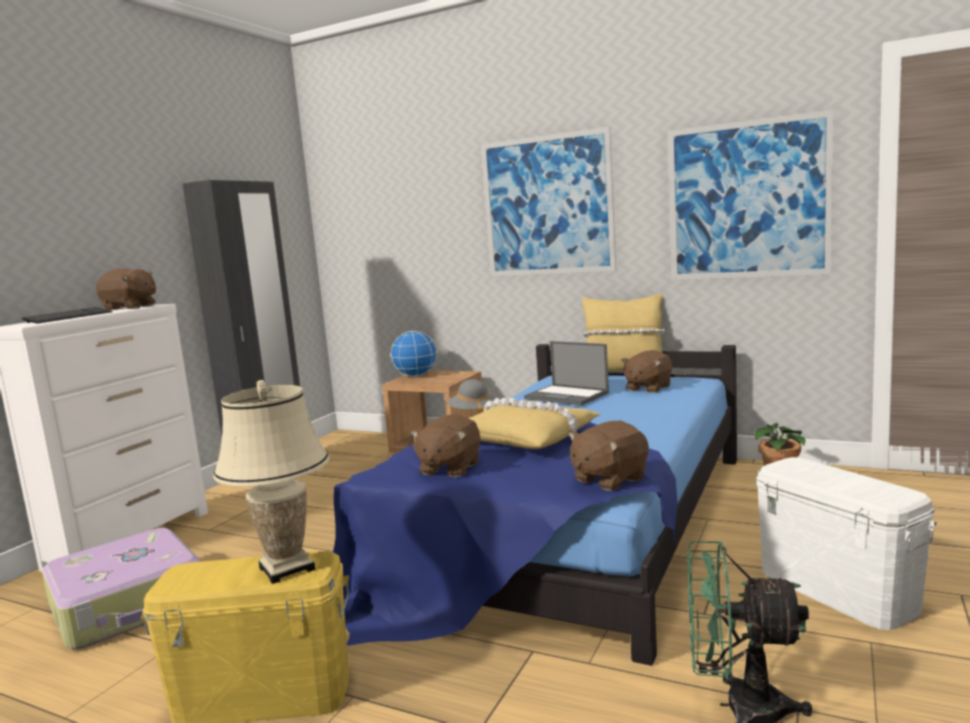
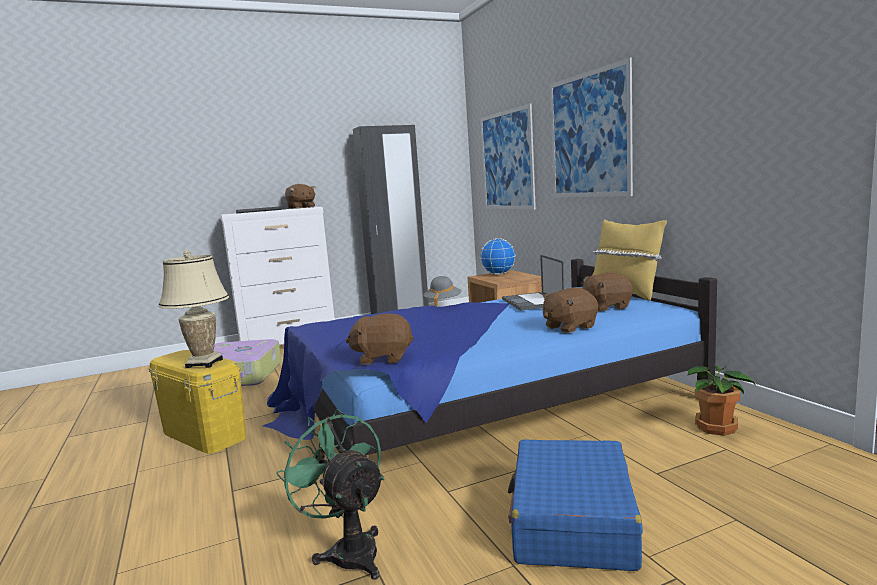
camera: 40 degrees right, 0 degrees up
brown plush toy [410,414,480,478] -> brown plush toy moved to [542,288,598,333]
yellow pillow [468,398,600,449] -> none
picture [668,110,834,280] -> picture moved to [480,103,536,209]
white storage box [756,457,937,630] -> blue suitcase [508,440,643,571]

